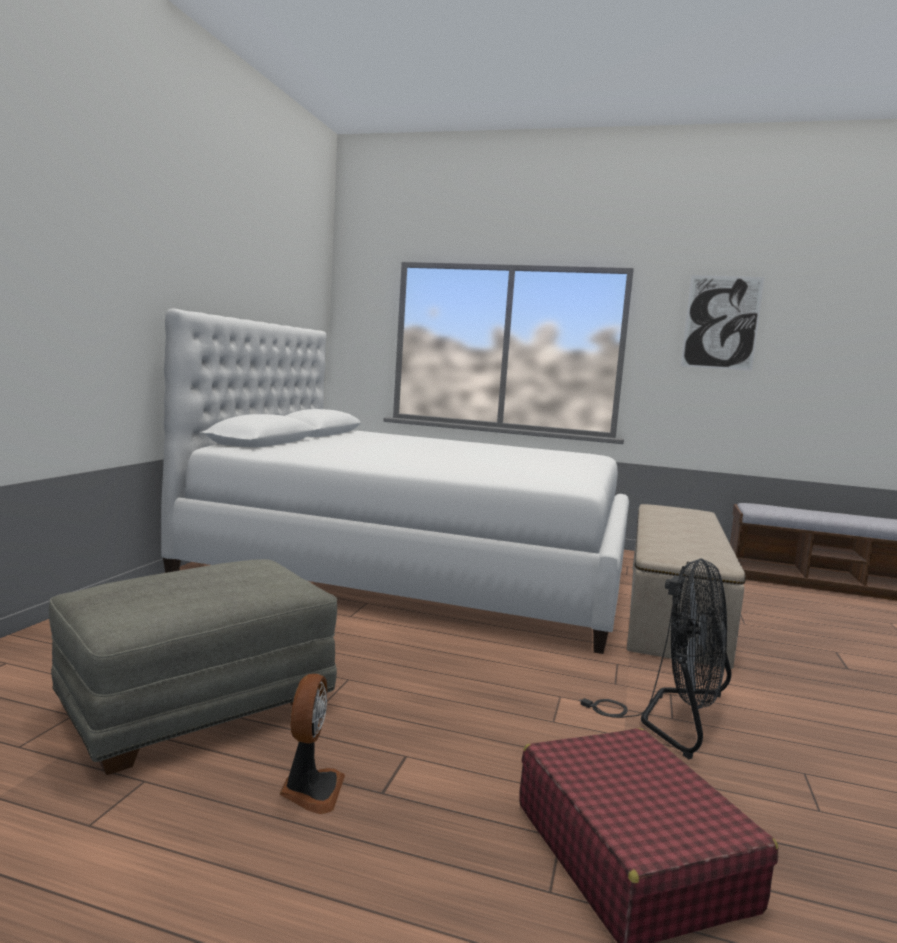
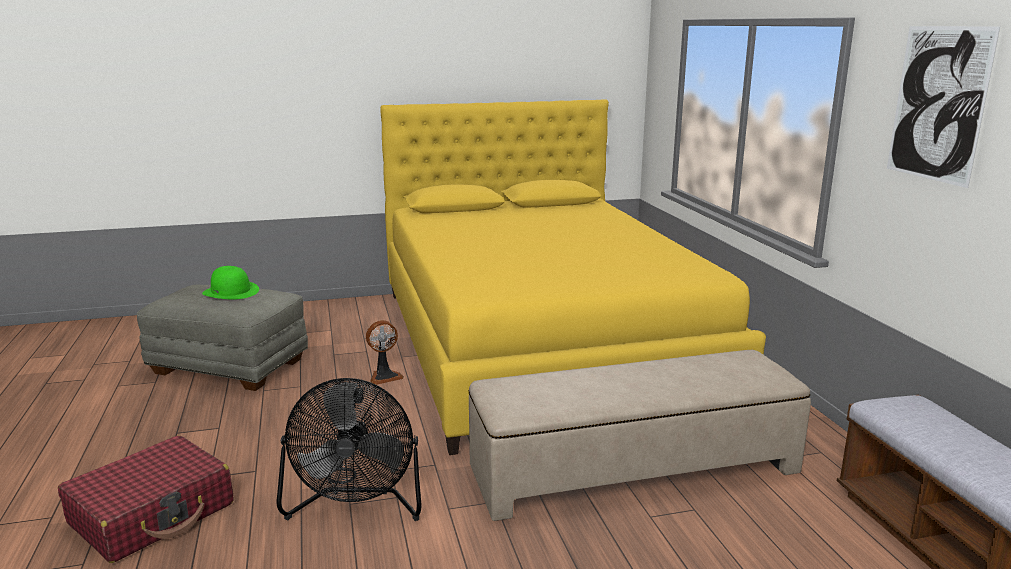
camera: 60 degrees right, 10 degrees up
white bed [161,309,629,654] -> yellow bed [380,99,766,455]
fan [279,674,345,814] -> fan moved to [366,320,404,385]
none -> green hat [202,266,259,299]

